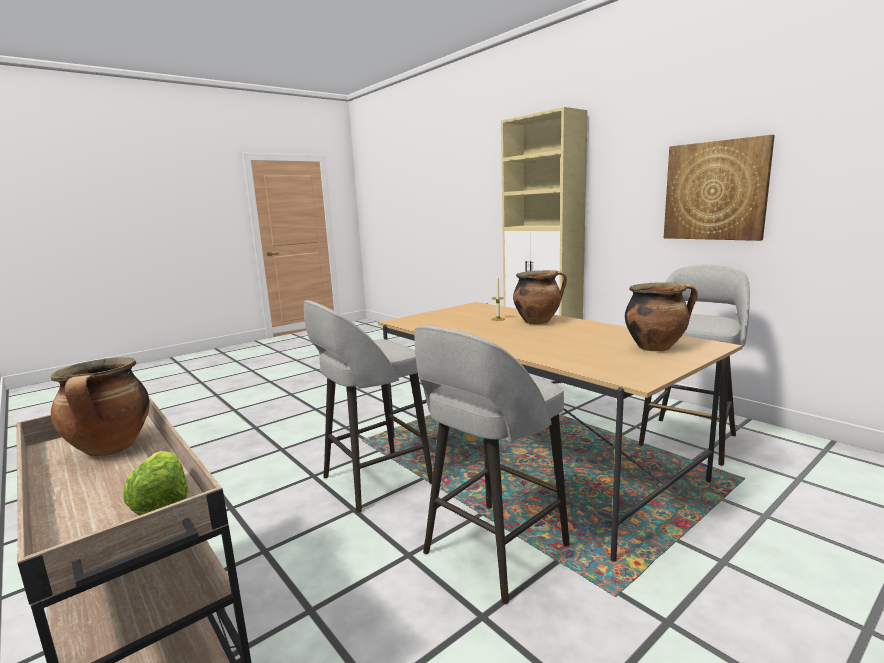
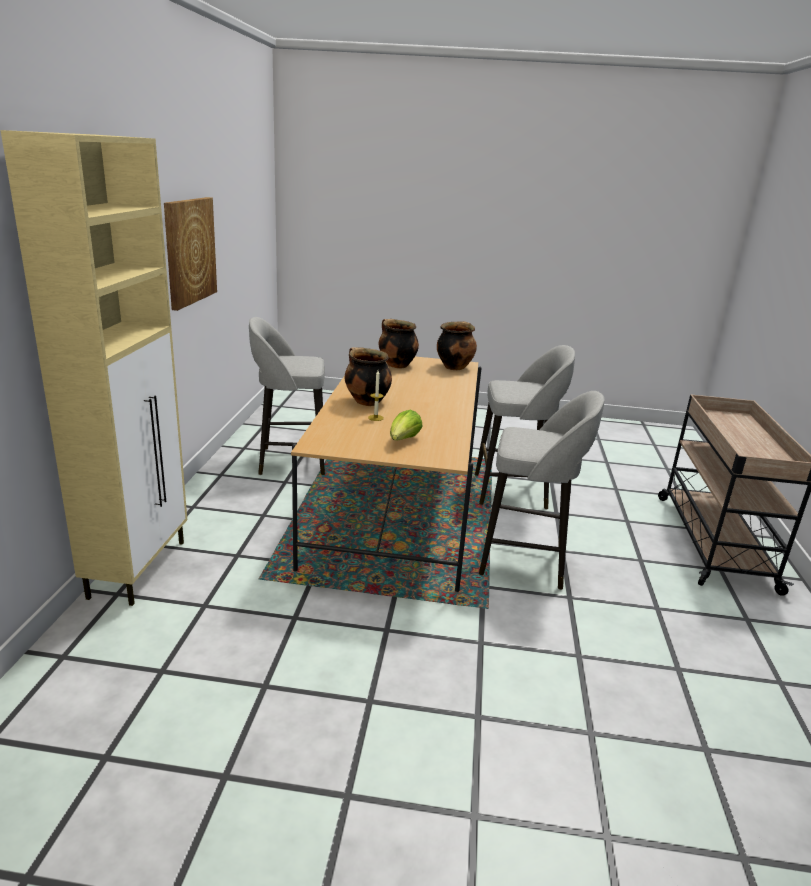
camera: 135 degrees left, 10 degrees up
cooking pot [51,357,150,457] -> cooking pot moved to [437,321,477,370]
lettuce [123,451,189,516] -> lettuce moved to [390,410,423,440]

